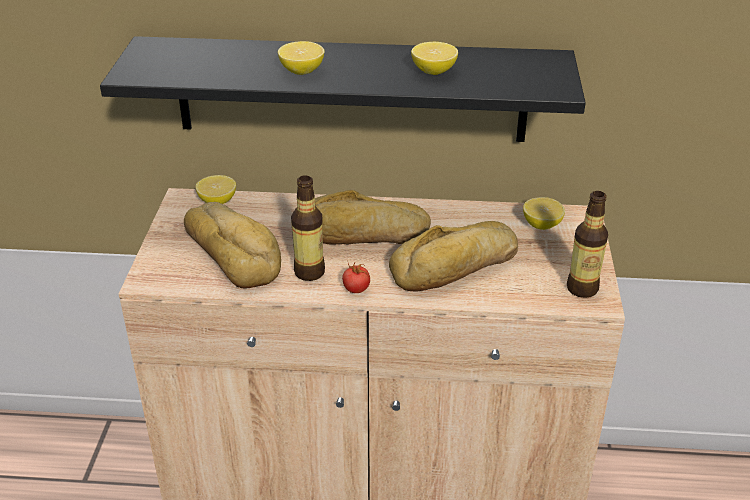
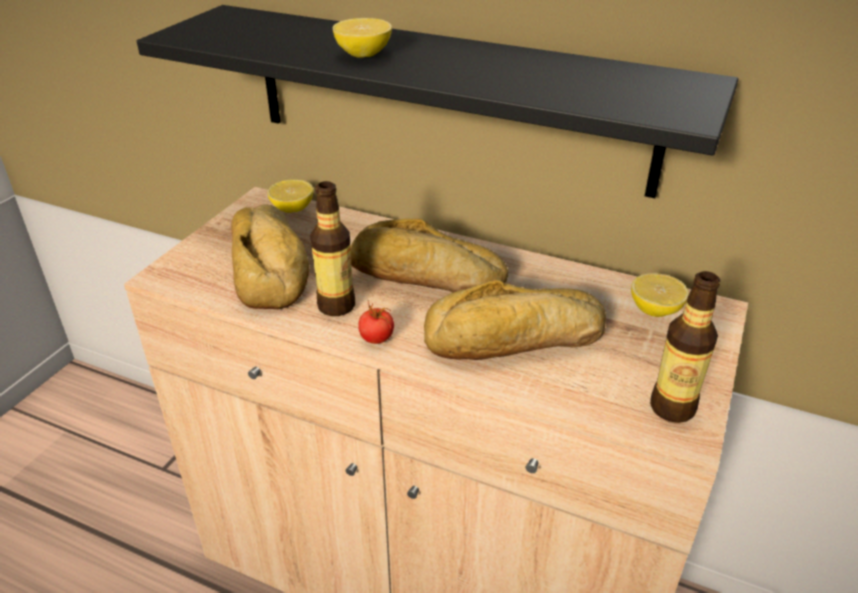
camera: 20 degrees right, 0 degrees up
lemon [411,42,458,75] -> none

